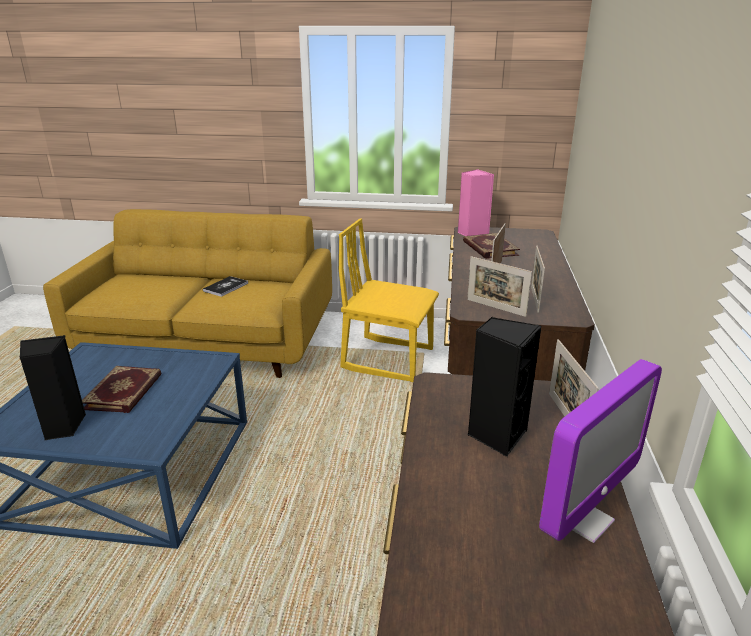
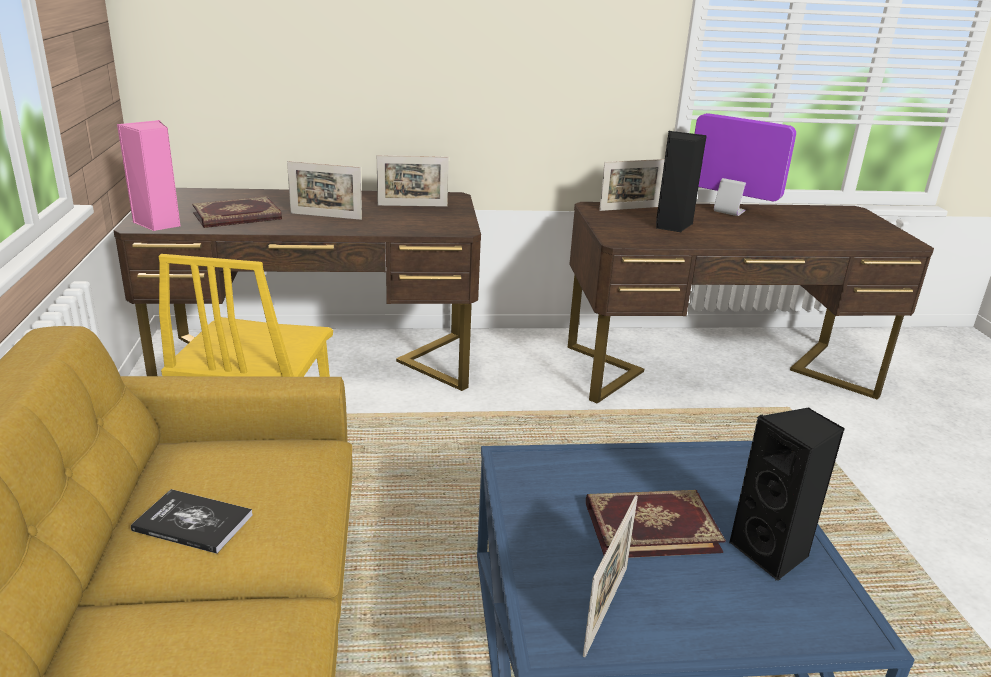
camera: 105 degrees left, 0 degrees up
picture frame [467,256,532,317] -> picture frame moved to [583,495,638,657]

